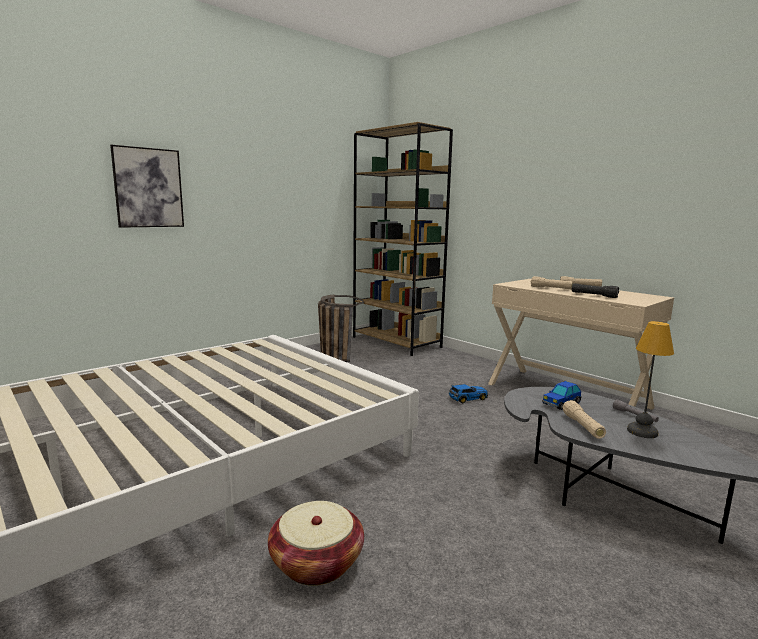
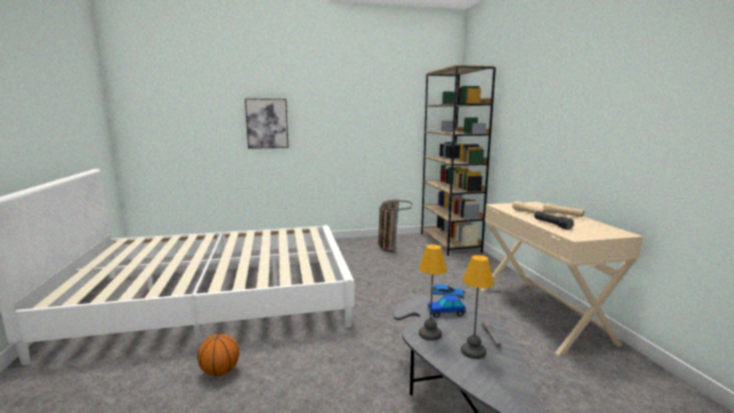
camera: 30 degrees right, 0 degrees up
basket [268,501,364,586] -> basketball [197,334,239,376]
beige flashlight [563,400,606,439] -> table lamp [419,244,447,341]

